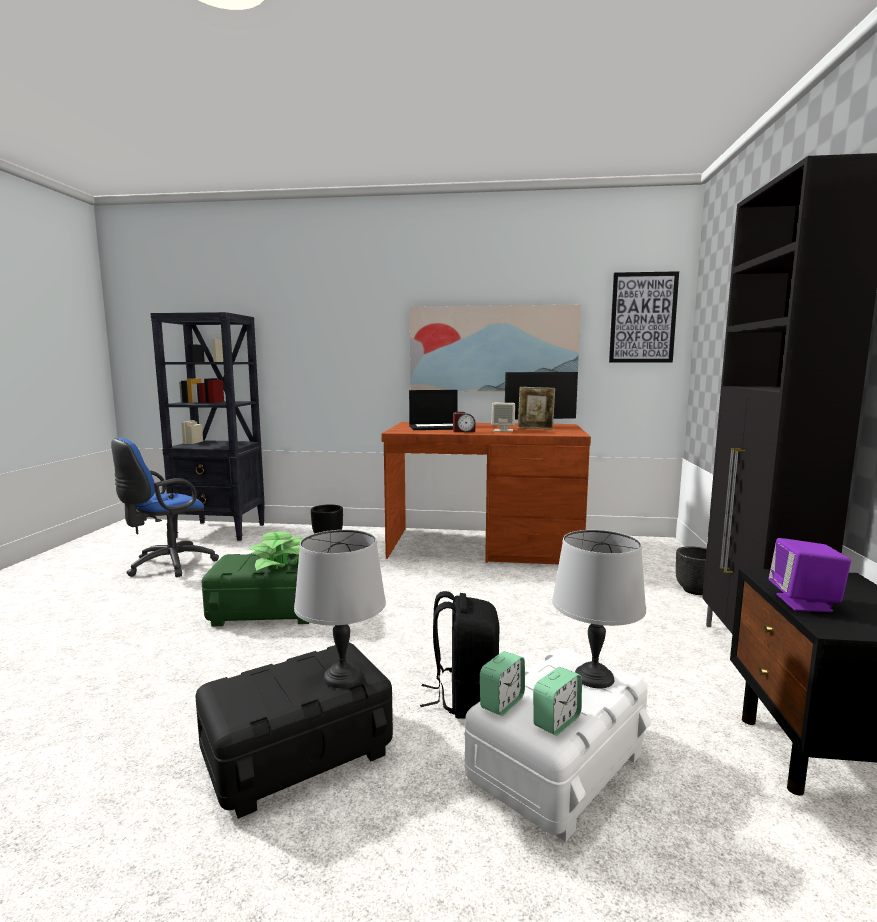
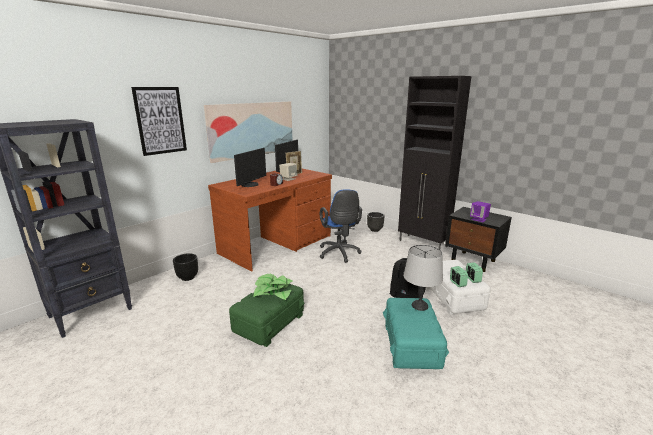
camera: 55 degrees left, 10 degrees up
blue office chair [111,437,219,577] -> blue office chair moved to [320,189,362,263]
black storage box [196,643,393,819] -> turquoise storage box [383,298,449,369]
laptop [409,390,458,430] -> monitor [234,148,266,187]
grey table lamp [552,530,646,688] -> none
picture [609,271,679,363] -> picture moved to [131,87,187,156]

